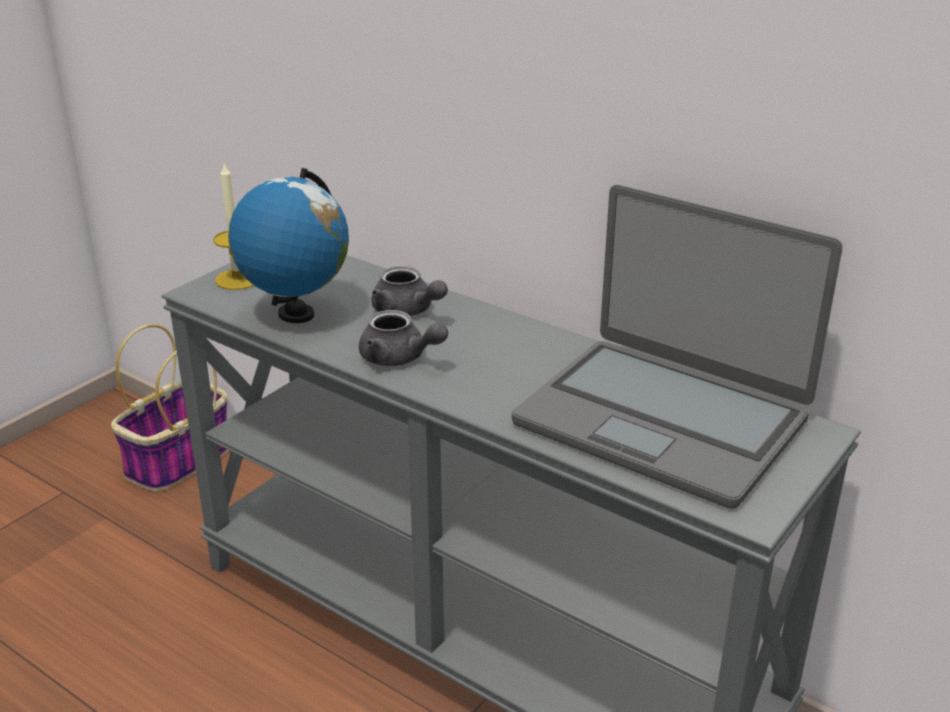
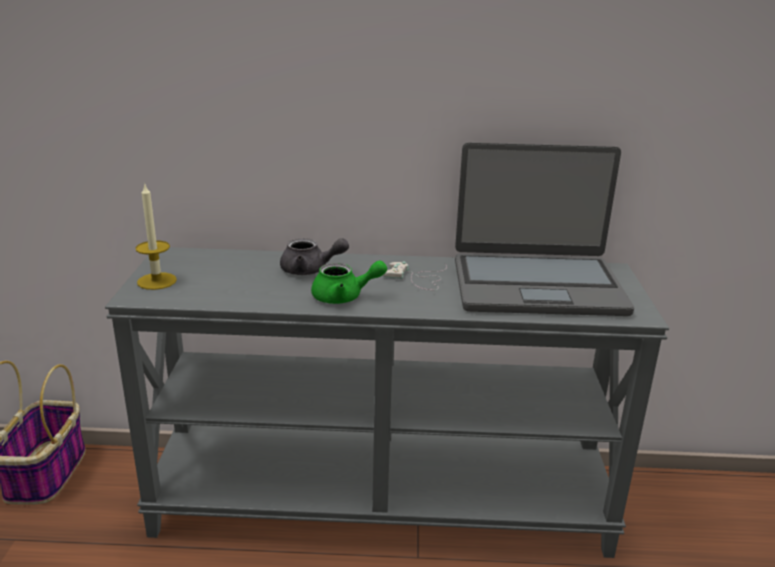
camera: 35 degrees left, 5 degrees down
globe [228,168,349,323] -> none
grey teapot [359,310,448,366] -> green teapot [311,261,387,304]
none -> white game controller [383,261,447,290]

